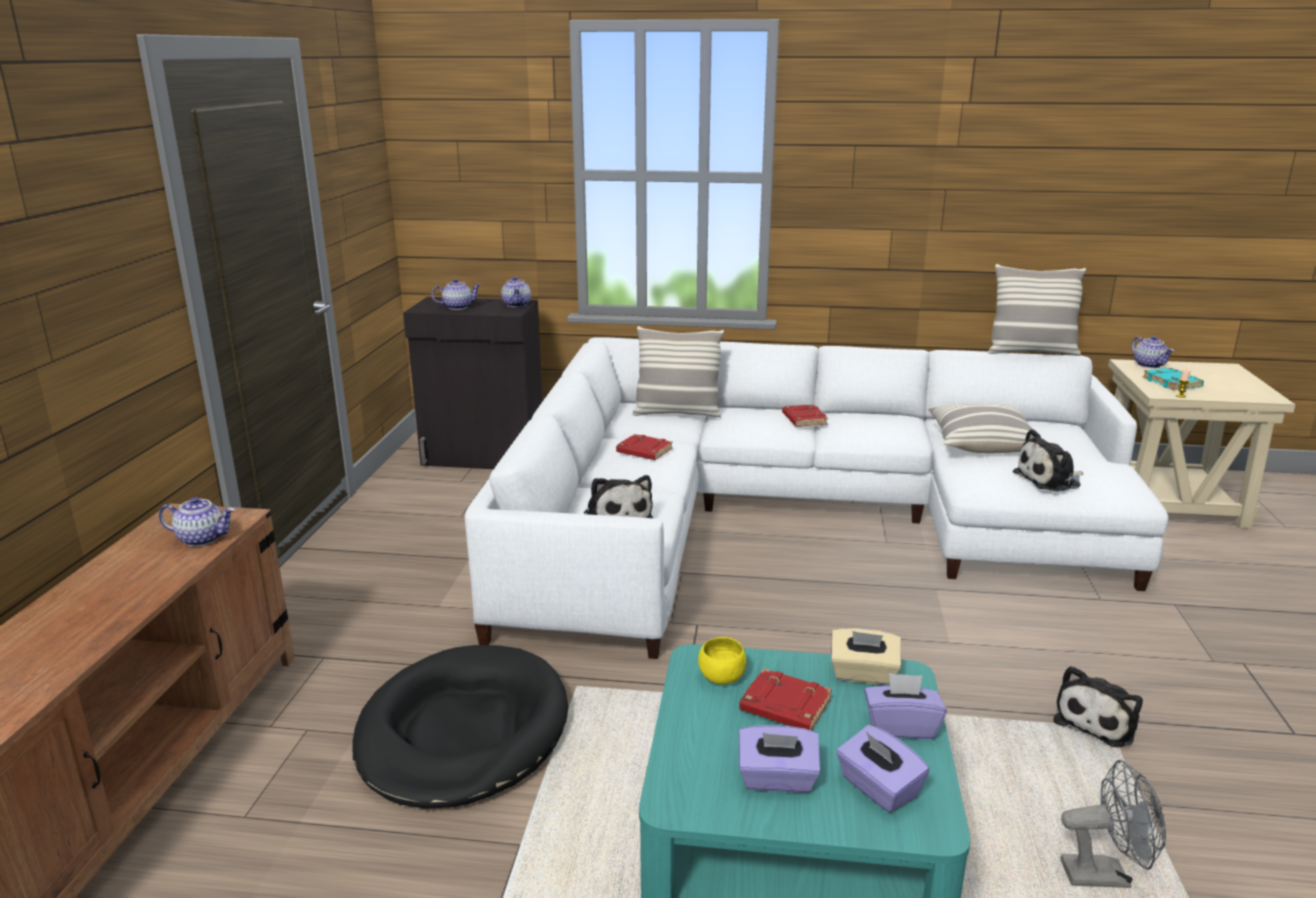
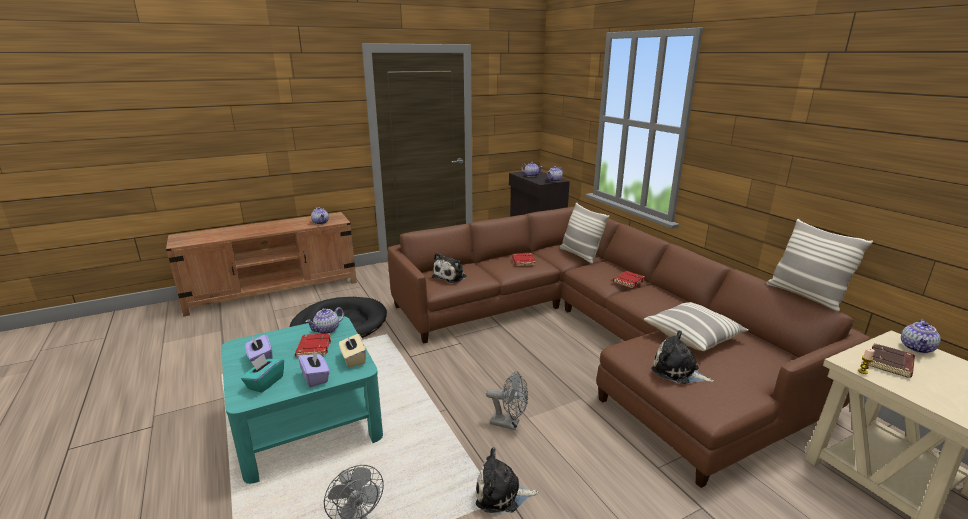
camera: 55 degrees right, 0 degrees up
white sofa [465,337,1169,659] -> brown sofa [388,207,870,488]
yellow bowl [698,637,746,685] -> teapot [305,307,344,334]
purple tissue box [836,725,930,813] -> turquoise tissue box [241,354,284,393]
turquoise book [1143,368,1204,390] -> brown book [868,343,915,378]
none -> grey fan [486,371,528,430]

